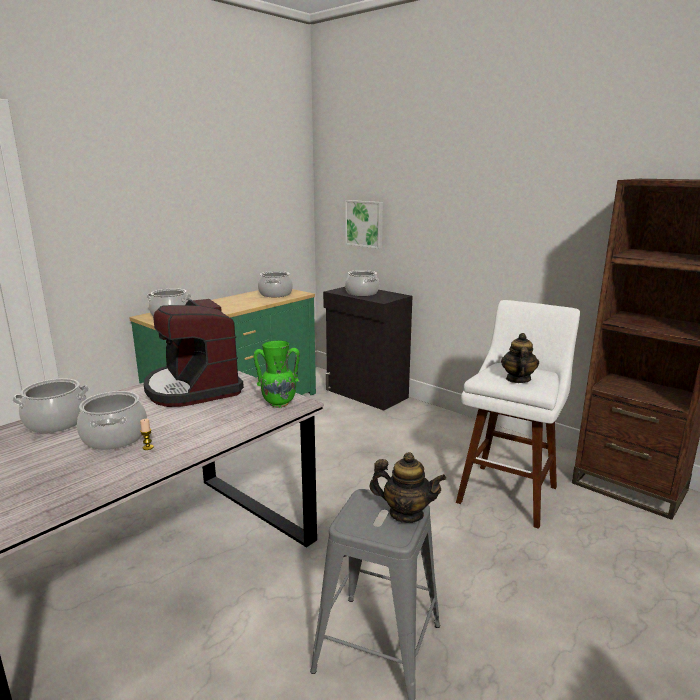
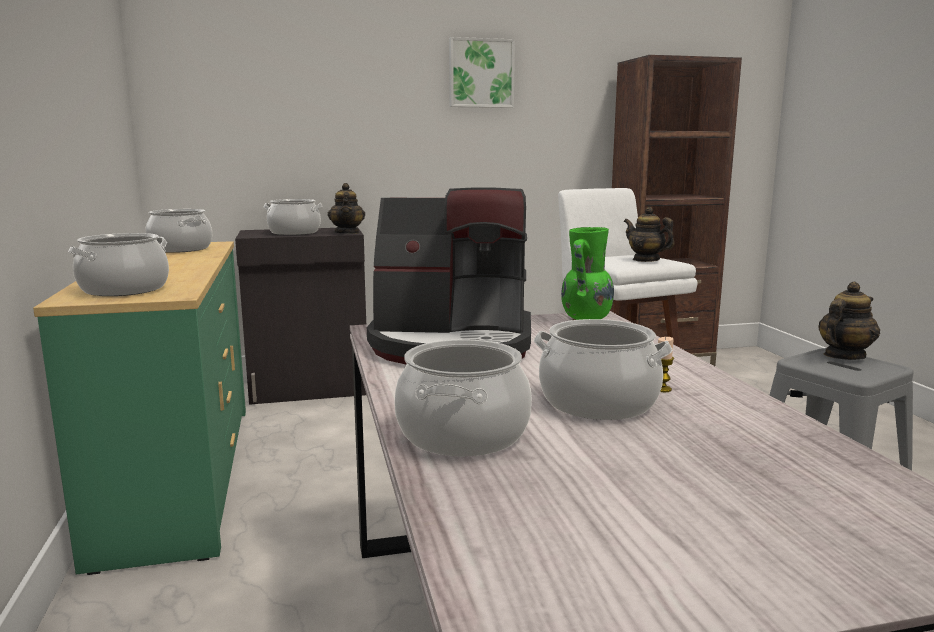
camera: 55 degrees left, 5 degrees down
picture [345,200,383,249] -> picture moved to [449,37,515,108]
none -> teapot [328,183,365,234]

